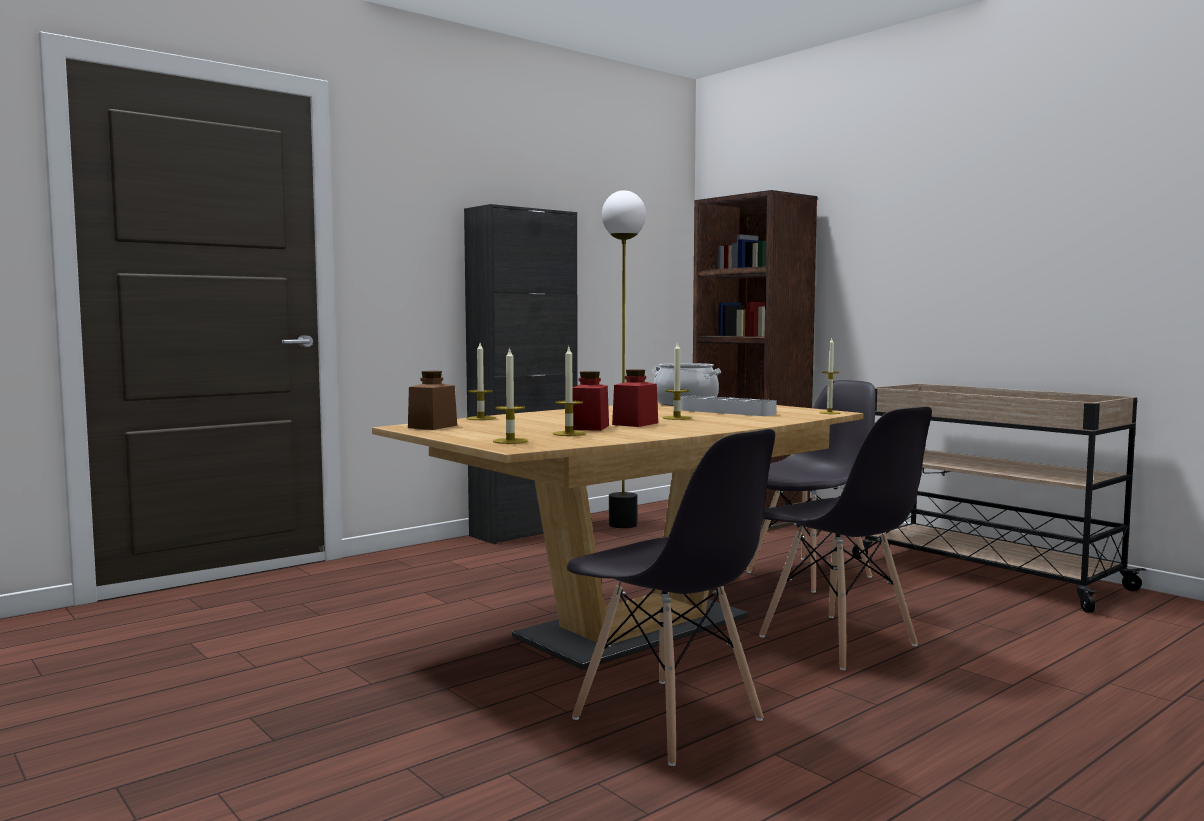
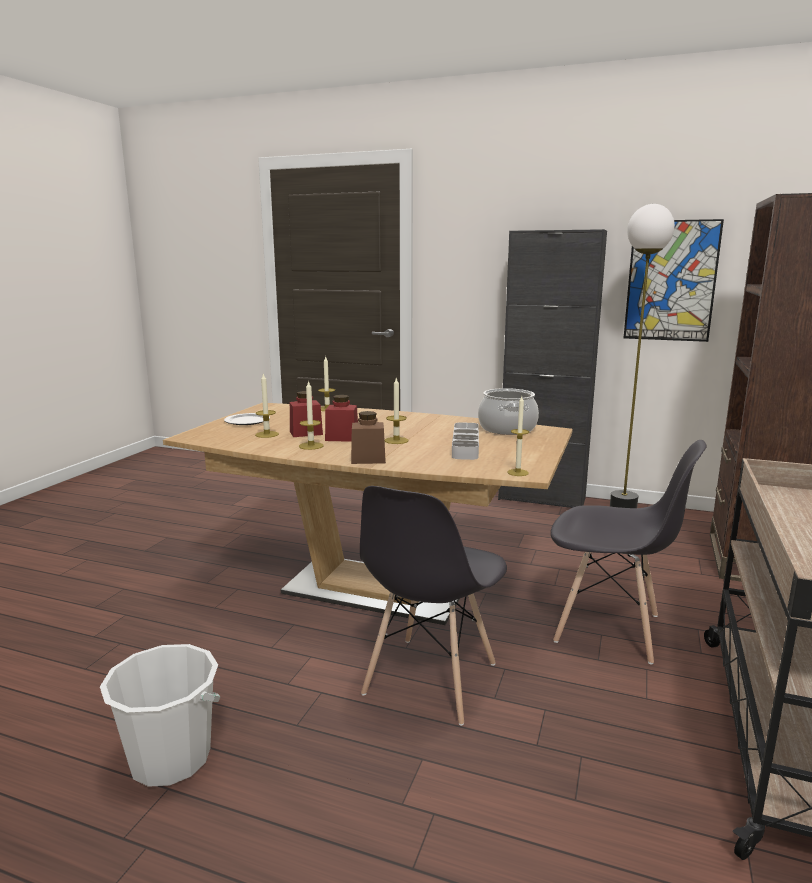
camera: 60 degrees right, 10 degrees up
brown jar [408,371,457,430] -> brown jar moved to [351,411,386,464]
candle [493,347,528,444] -> candle moved to [299,380,324,450]
grey chair [567,429,776,766] -> none
none -> white bucket [100,644,221,787]
none -> plate [224,413,270,425]
none -> picture [624,219,724,342]

